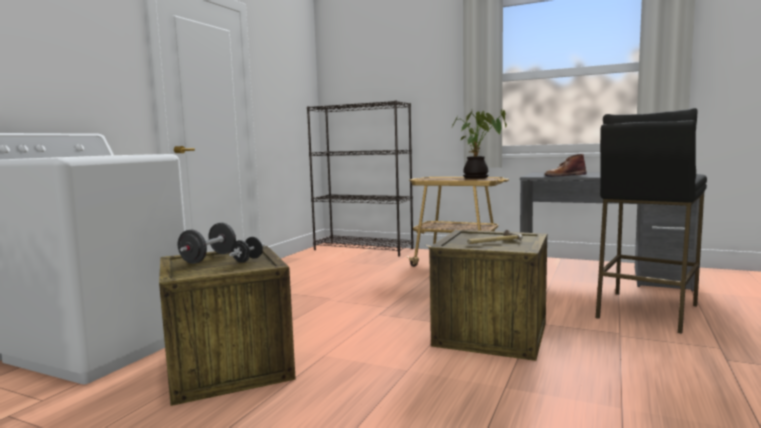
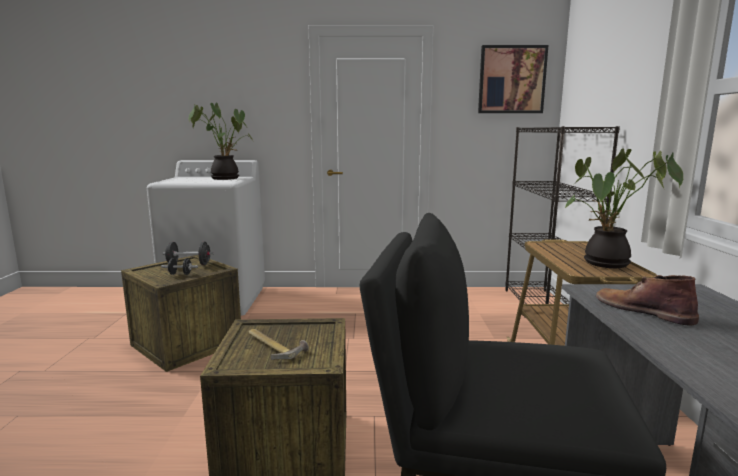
camera: 65 degrees right, 5 degrees up
none -> potted plant [189,103,252,180]
none -> picture [478,45,548,113]

